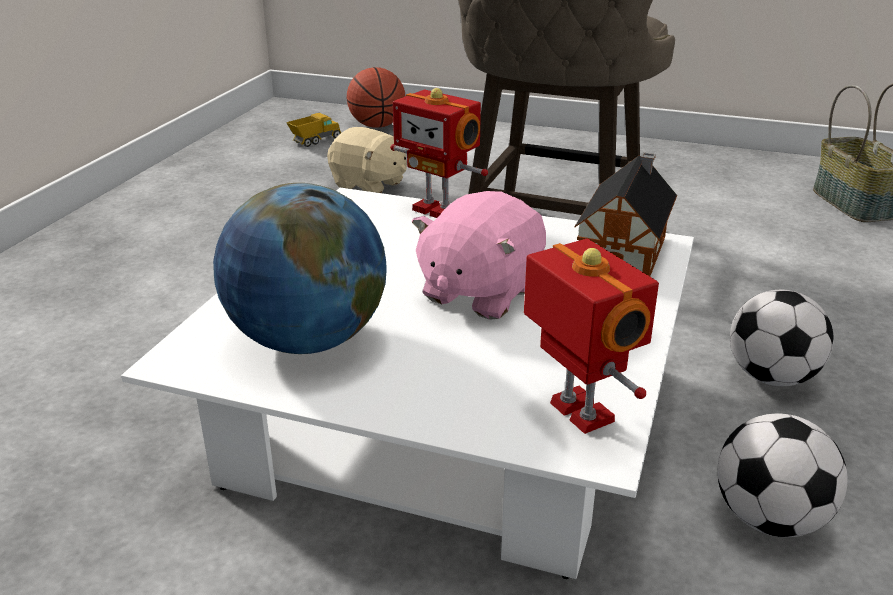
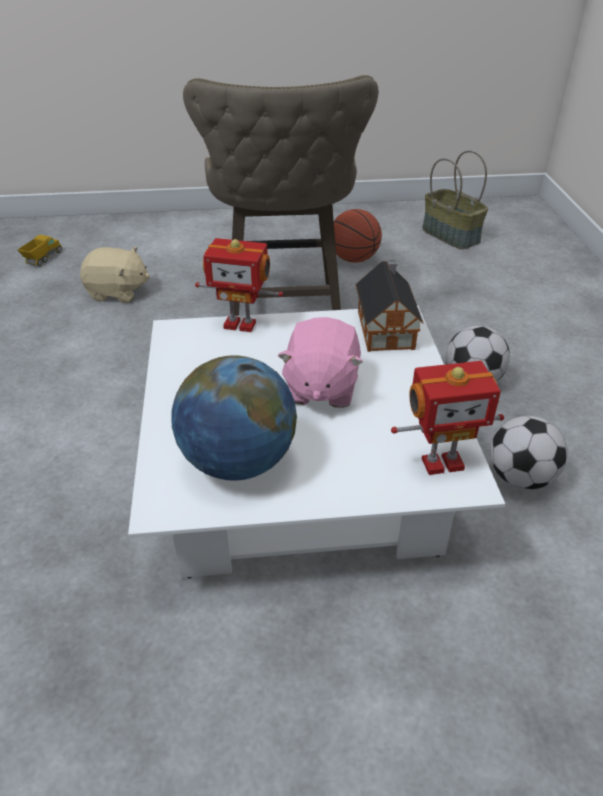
camera: 25 degrees left, 10 degrees up
basketball [347,67,406,128] -> basketball moved to [334,209,382,263]
toy robot [524,239,659,434] -> toy robot turned 135 degrees clockwise [391,361,504,475]

